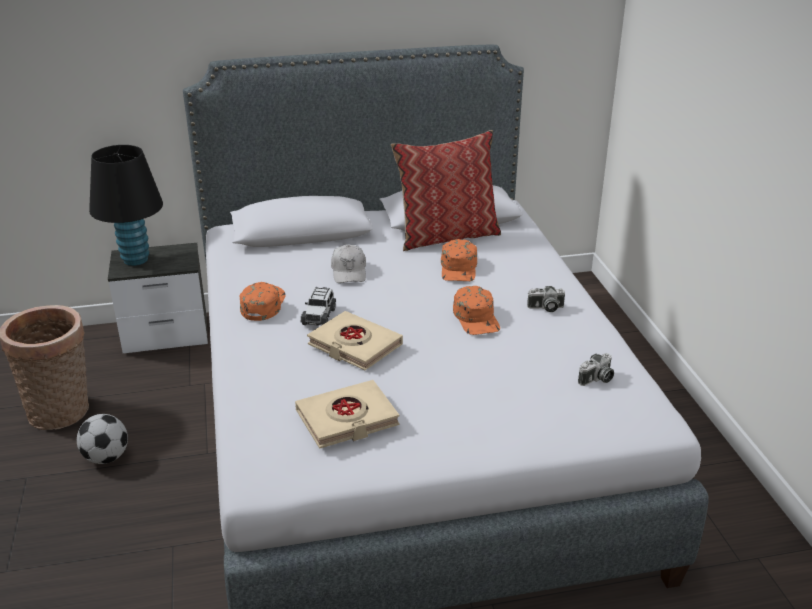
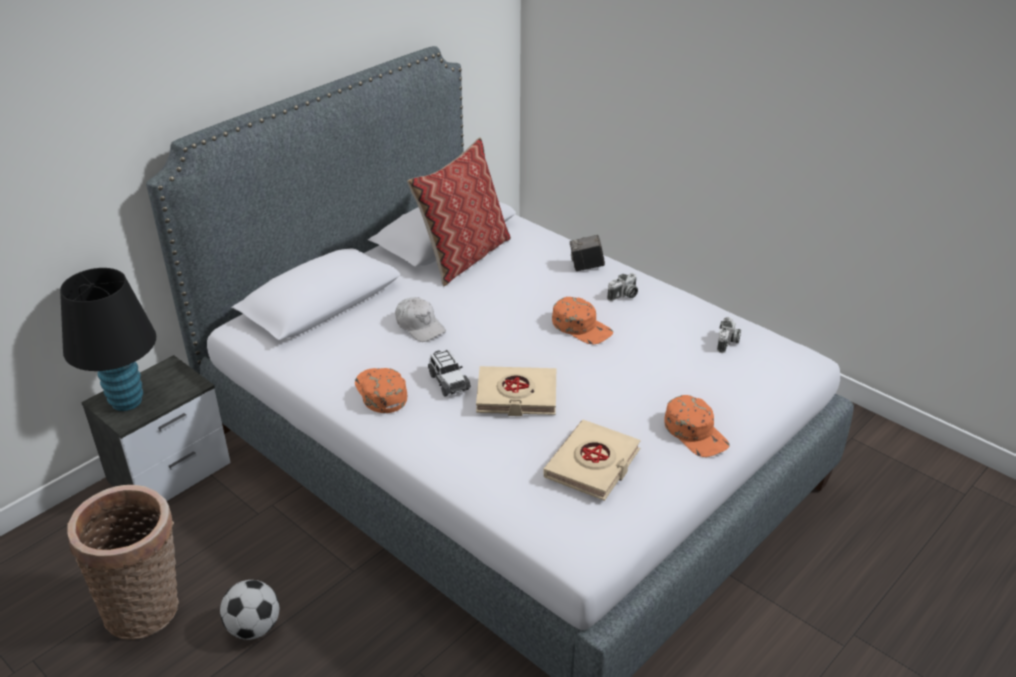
camera: 35 degrees left, 5 degrees up
orange cap [441,239,477,281] -> orange cap moved to [664,395,730,457]
none -> camera [570,235,605,271]

